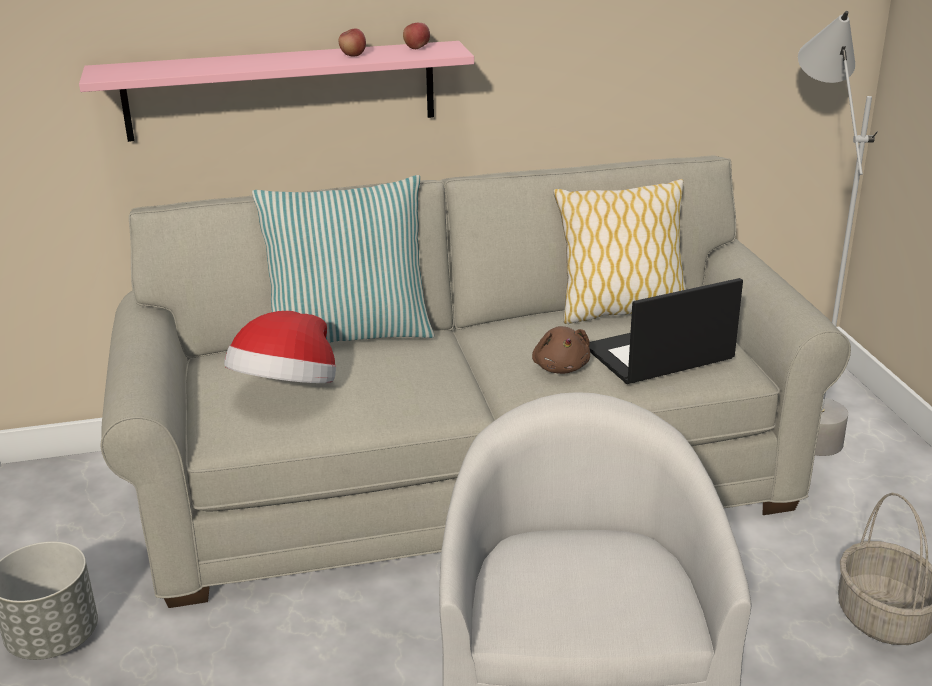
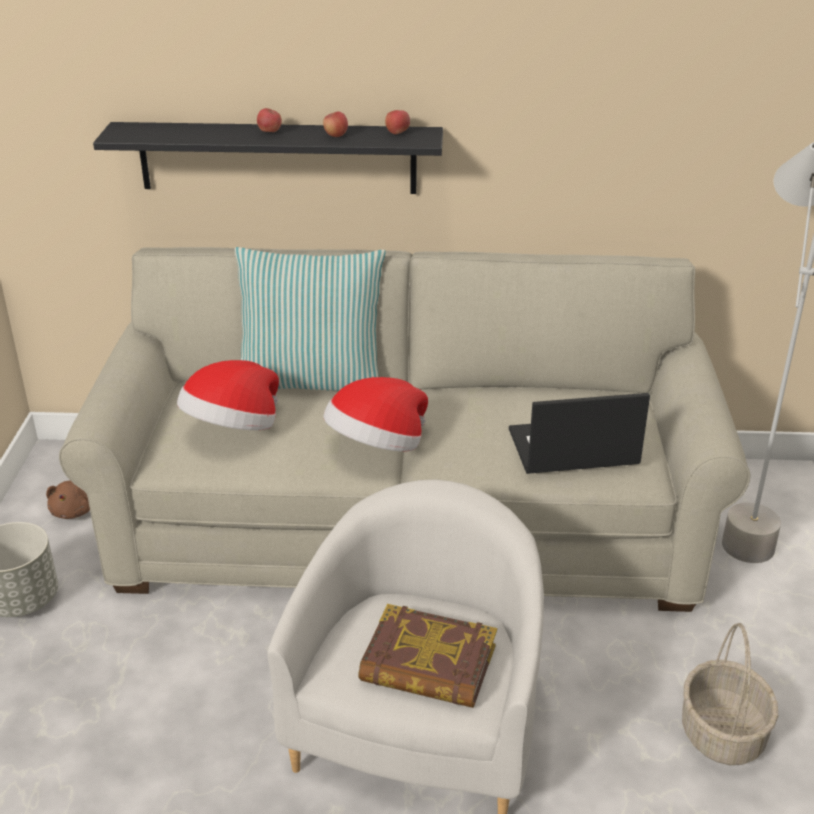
camera: 15 degrees right, 5 degrees up
pink shelf [79,41,474,142] -> black shelf [93,122,443,194]
brown plush toy [532,326,590,374] -> brown plush toy moved to [46,481,90,519]
pillow [553,179,686,324] -> none
none -> apple [257,108,282,132]
none -> hat [323,377,428,451]
none -> book [358,604,497,708]

